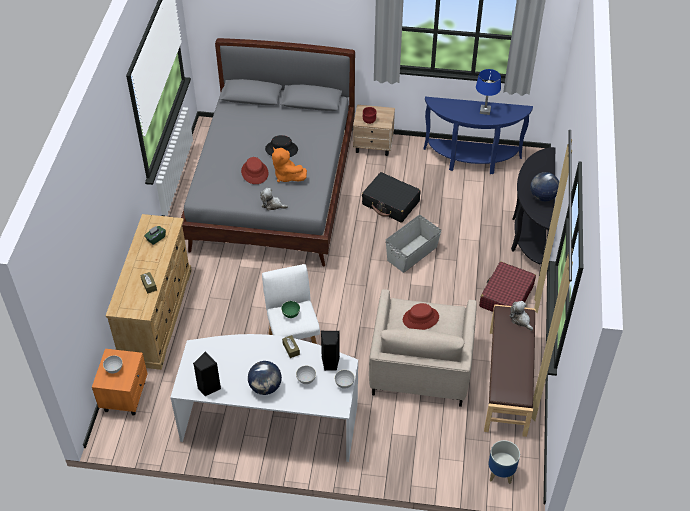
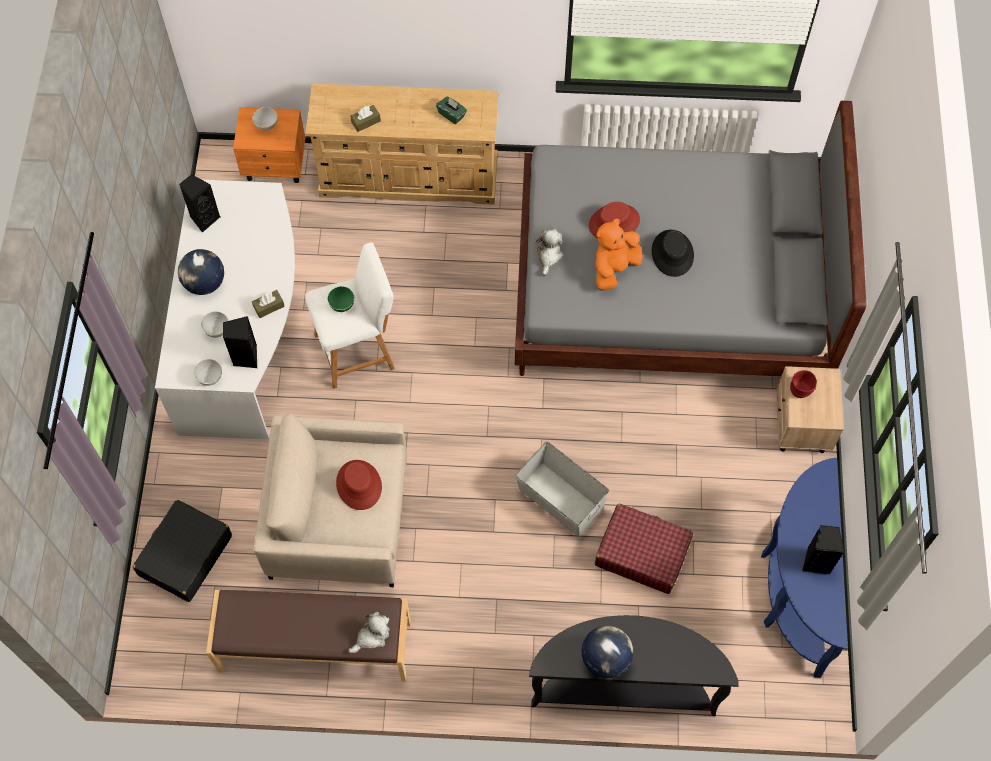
camera: 85 degrees right, 15 degrees up
black suitcase [362,172,421,223] -> black suitcase moved to [133,500,232,602]
blue table lamp [476,69,501,115] -> black speaker [802,525,844,575]
red suitcase [479,262,536,312] -> red suitcase moved to [595,504,693,594]
planter [488,440,520,484] -> none

